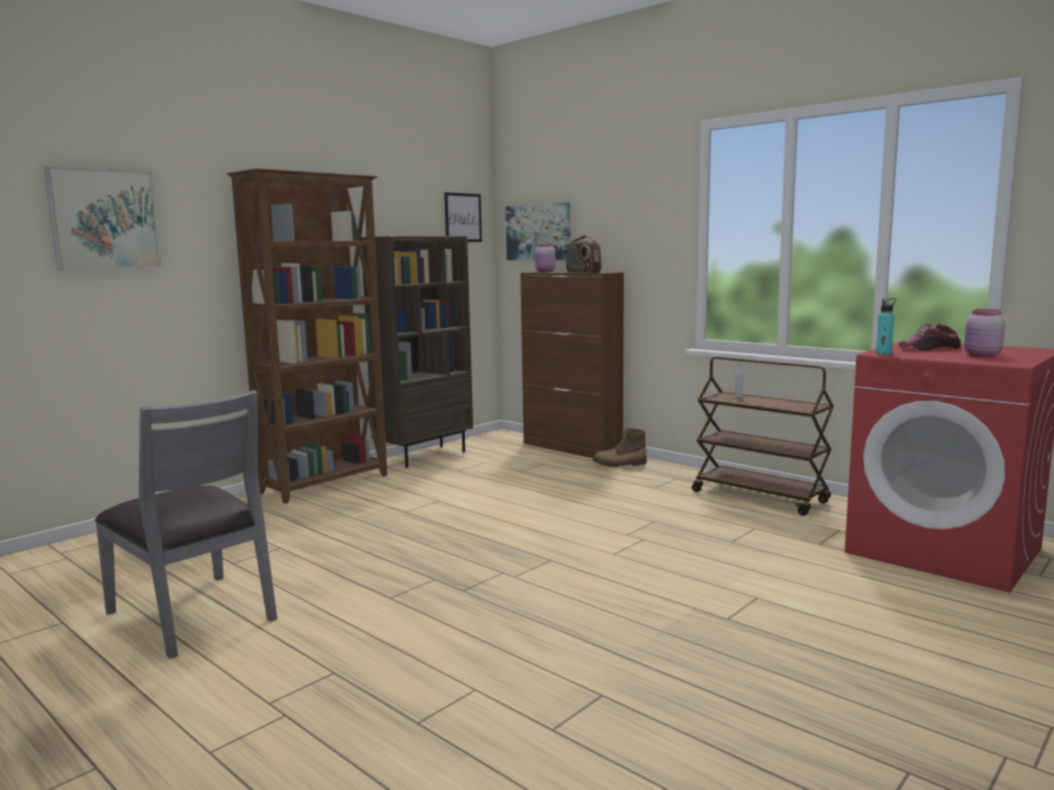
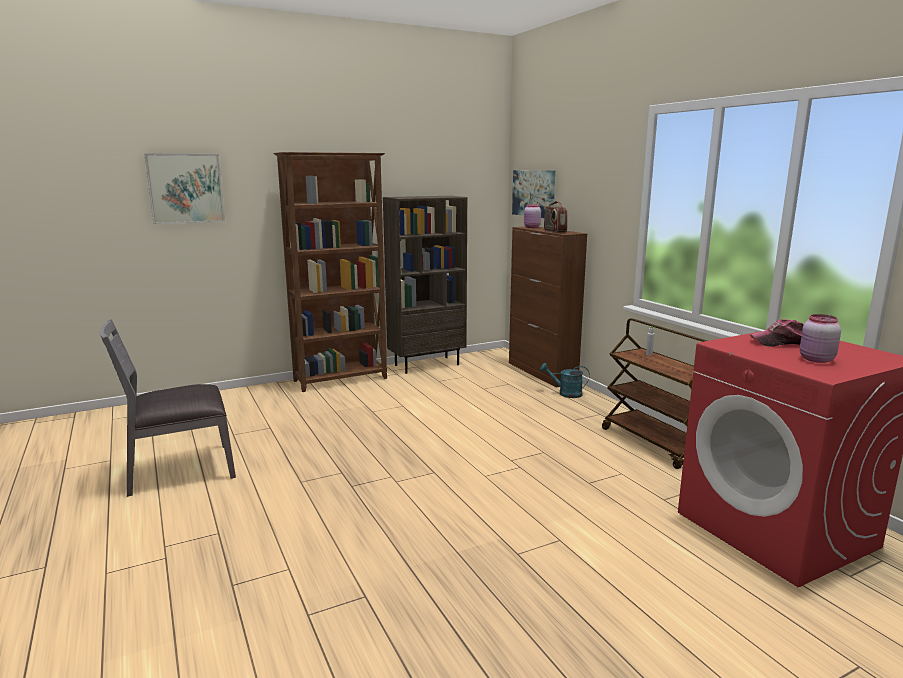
camera: 20 degrees right, 5 degrees up
grey chair [95,390,277,659] -> grey chair turned 90 degrees clockwise [99,319,236,497]
picture [444,192,482,242] -> none
boot [592,428,647,467] -> turquoise watering can [540,363,590,398]
turquoise bottle [876,298,896,355] -> none

